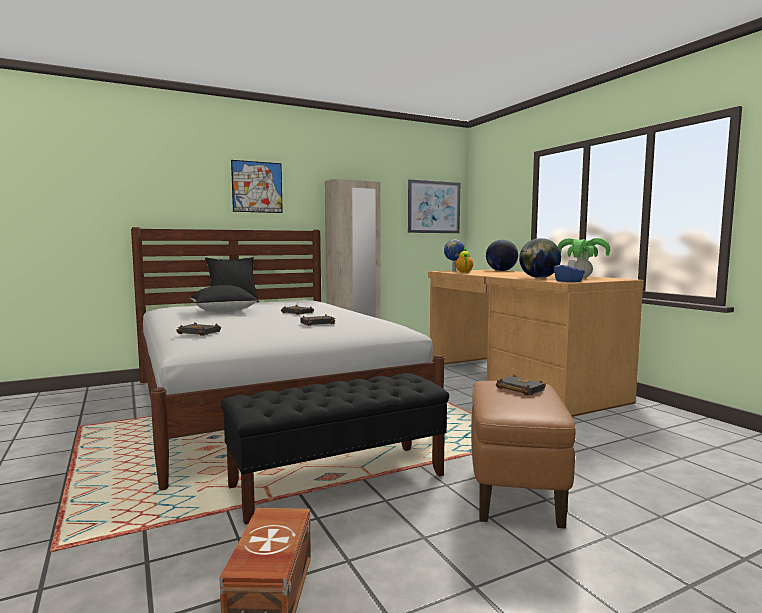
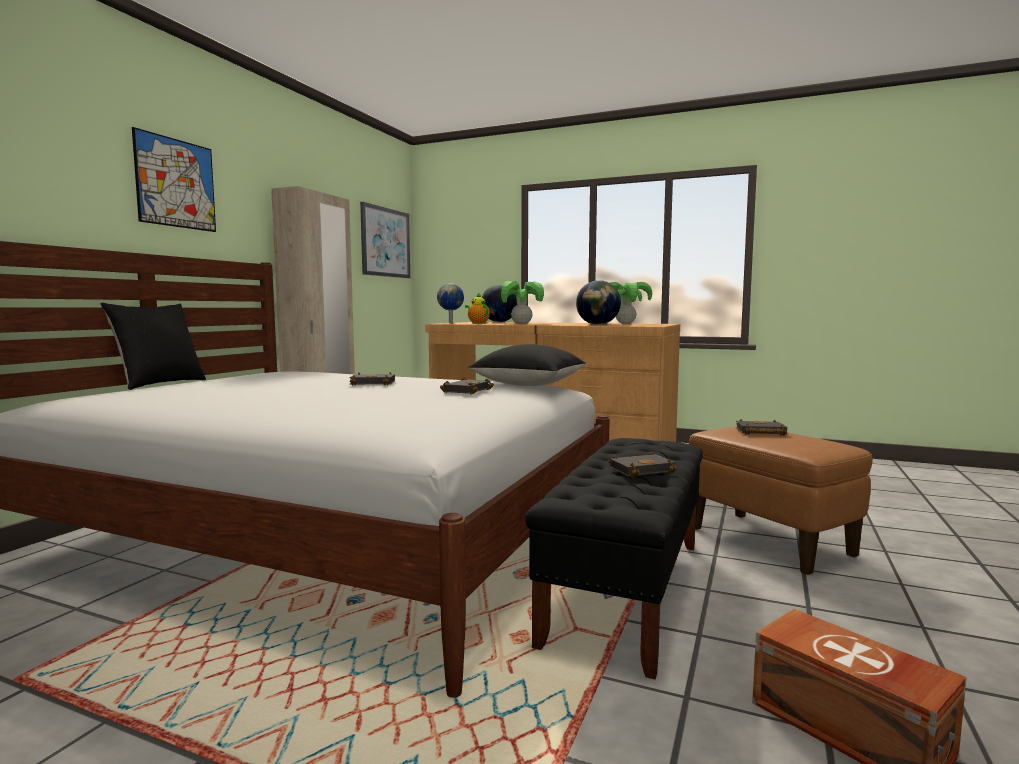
camera: 40 degrees left, 0 degrees up
black book [176,322,221,336] -> black book moved to [609,452,677,477]
black pillow [190,285,258,312] -> black pillow moved to [468,344,586,386]
blue tissue box [554,260,585,282] -> none
none -> potted plant [501,281,544,324]

